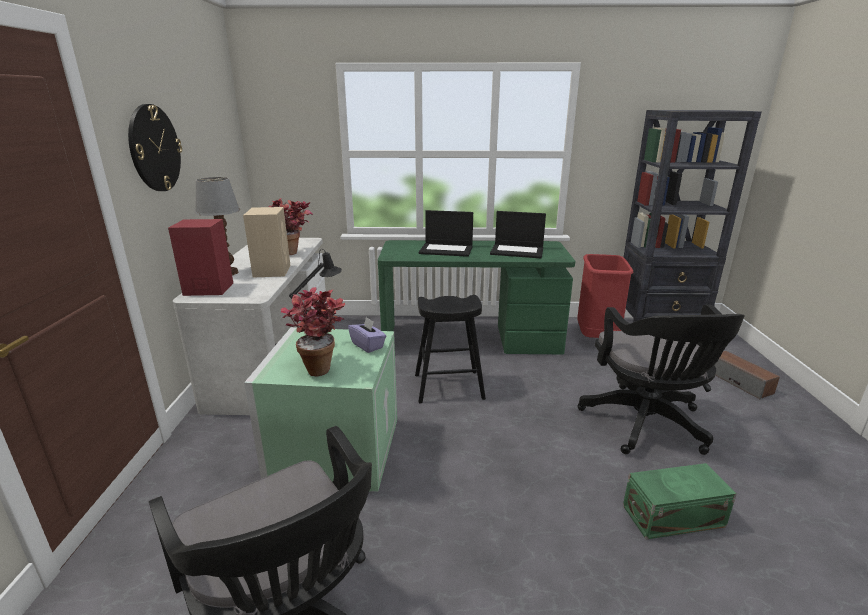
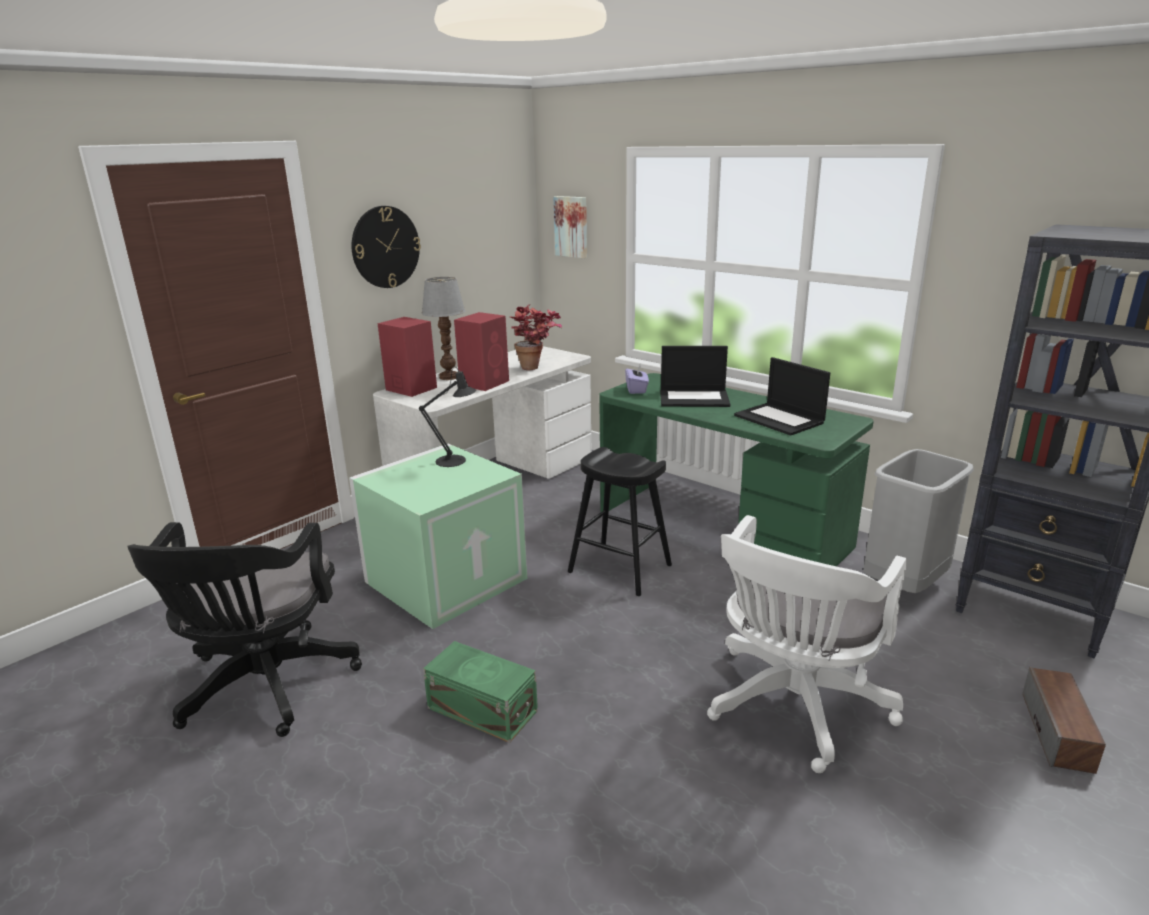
camera: 40 degrees right, 0 degrees up
beige speaker [243,207,291,278] -> red speaker [454,312,509,391]
potted plant [281,287,345,376] -> none
purple tissue box [348,317,386,353] -> purple tissue box moved to [625,365,649,394]
laptop [419,210,473,257] -> laptop turned 45 degrees counterclockwise [660,346,730,407]
red trash can [577,254,633,338] -> grey trash can [863,449,974,593]
black office chair [577,305,745,455] -> white office chair [707,515,907,773]
green storage box [623,463,737,540] -> green storage box moved to [423,641,538,743]
none -> picture [553,196,587,258]

